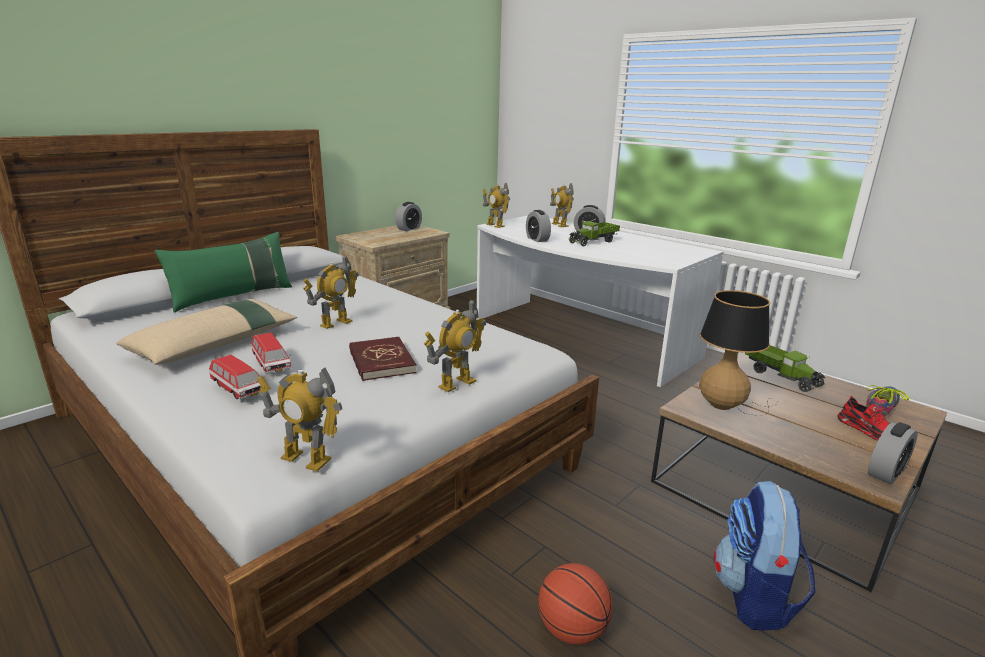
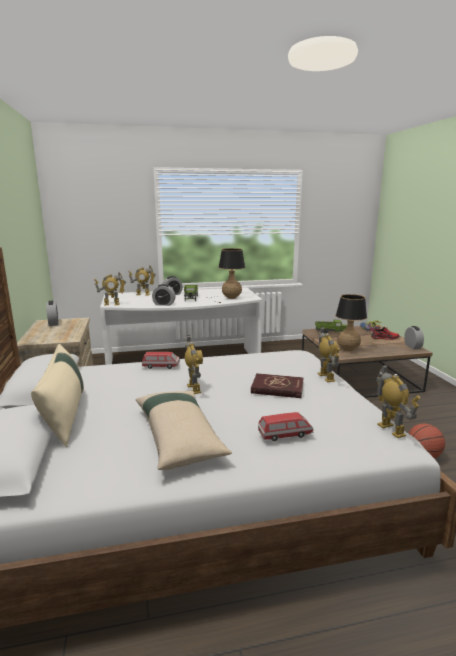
camera: 55 degrees left, 5 degrees down
green pillow [154,232,292,313] -> beige pillow [31,344,84,447]
toy car [251,332,292,373] -> toy car moved to [142,352,180,369]
toy robot [257,368,342,472] -> toy robot turned 75 degrees counterclockwise [376,365,420,438]
backpack [714,481,816,631] -> none
none -> table lamp [207,248,246,303]

